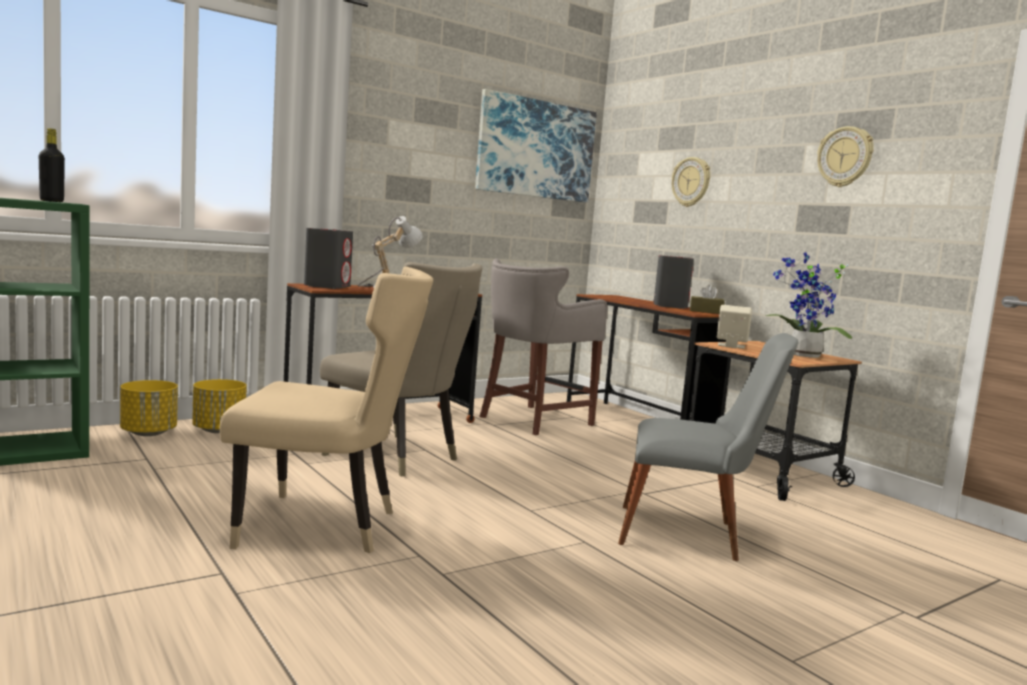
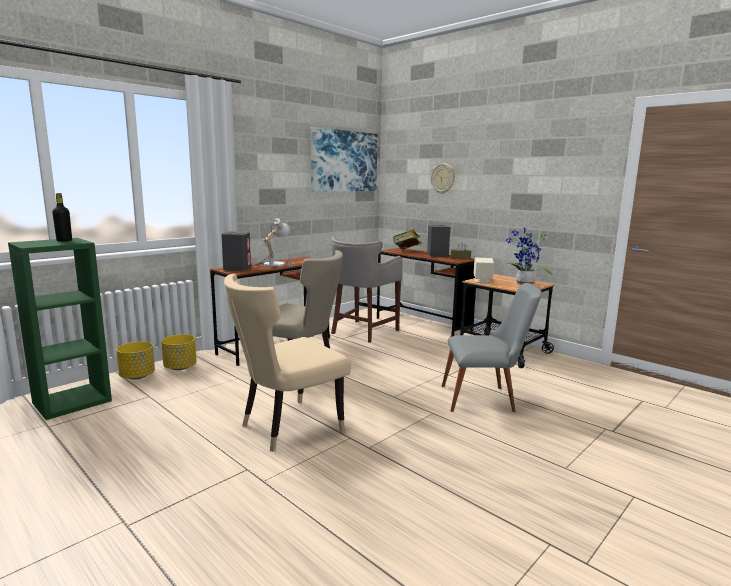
camera: 10 degrees left, 5 degrees up
beige chair [220,266,433,553] -> beige chair turned 150 degrees clockwise [224,273,351,452]
wall clock [817,126,874,187] -> none
none -> book [393,229,422,249]

